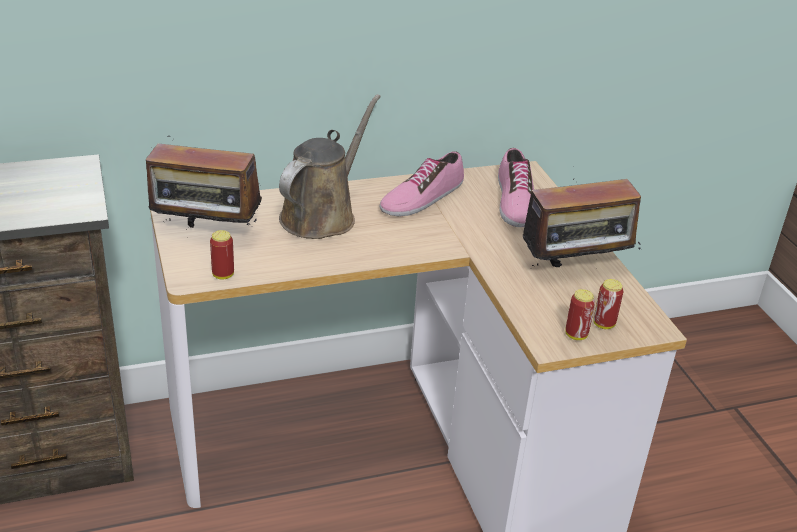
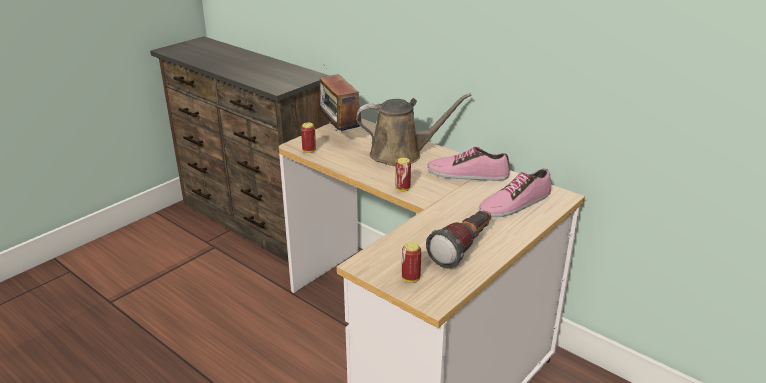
camera: 60 degrees right, 5 degrees down
radio [523,166,641,269] -> flashlight [426,211,491,268]
can [565,289,595,340] -> can moved to [396,158,411,192]

